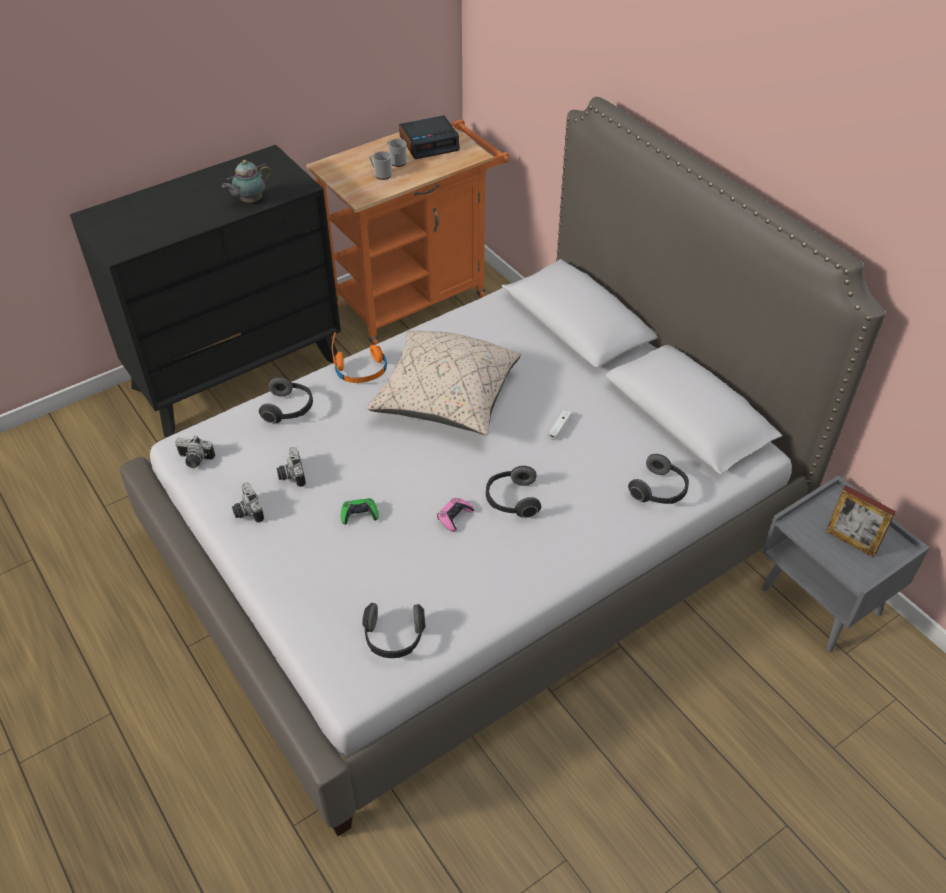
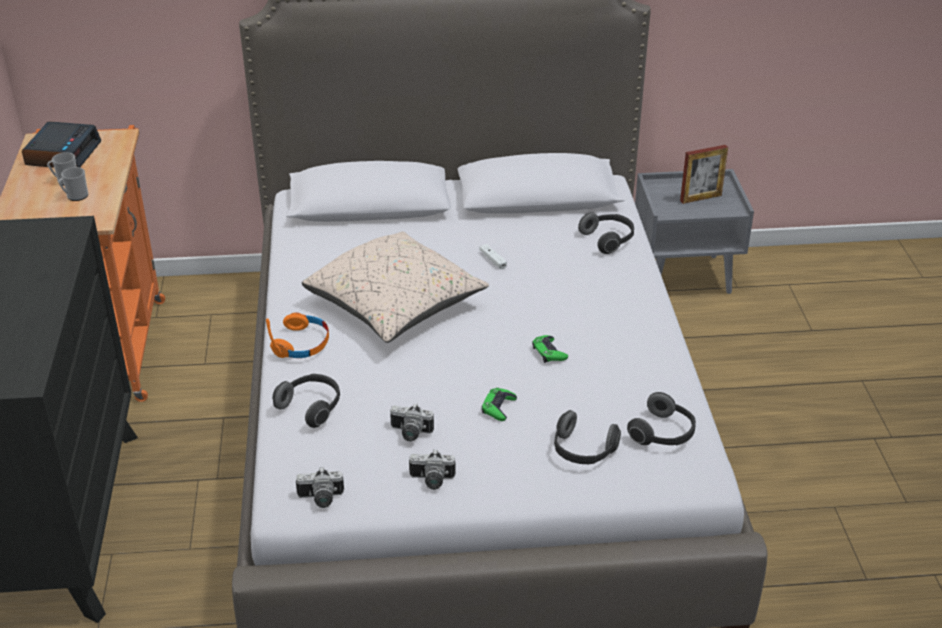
camera: 60 degrees left, 10 degrees down
camera [175,436,215,468] -> camera turned 45 degrees clockwise [296,467,344,508]
teapot [222,160,271,202] -> none
pink game controller [437,498,474,532] -> green game controller [532,335,568,363]
headphones [486,466,541,518] -> headphones moved to [554,410,621,464]

